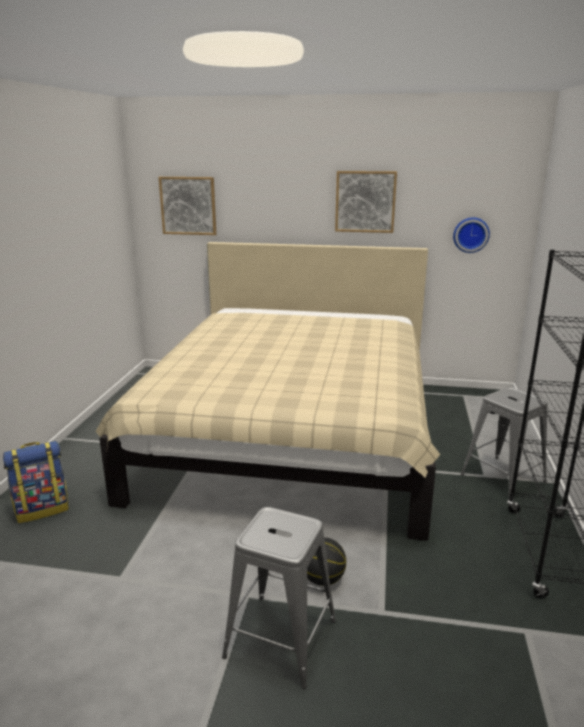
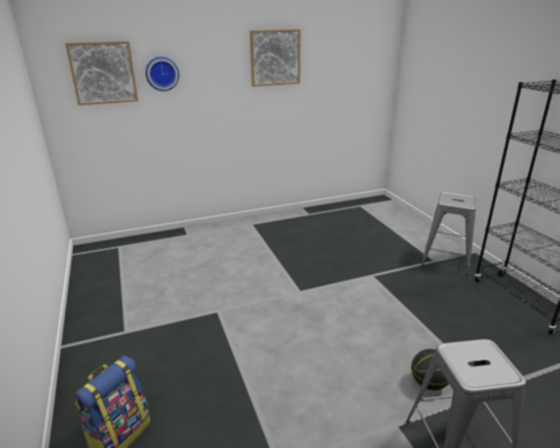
camera: 30 degrees left, 5 degrees up
beige bed [95,242,440,541] -> none
wall clock [453,217,490,253] -> wall clock moved to [146,57,179,91]

